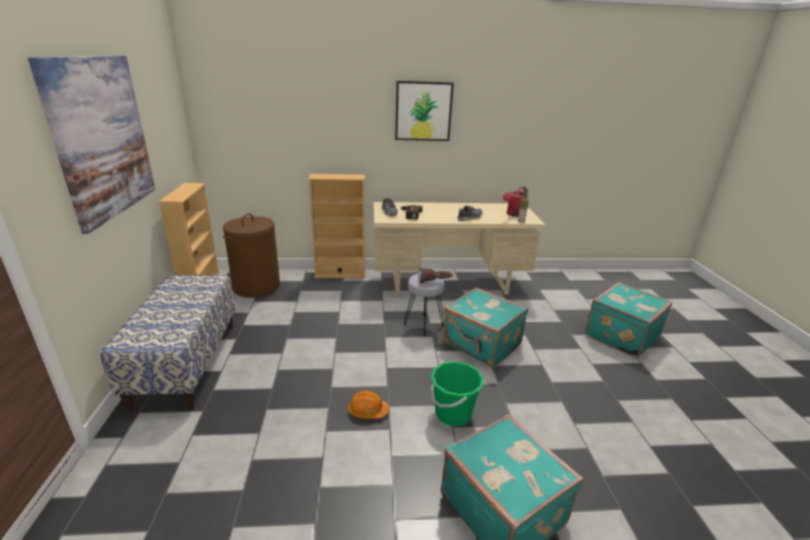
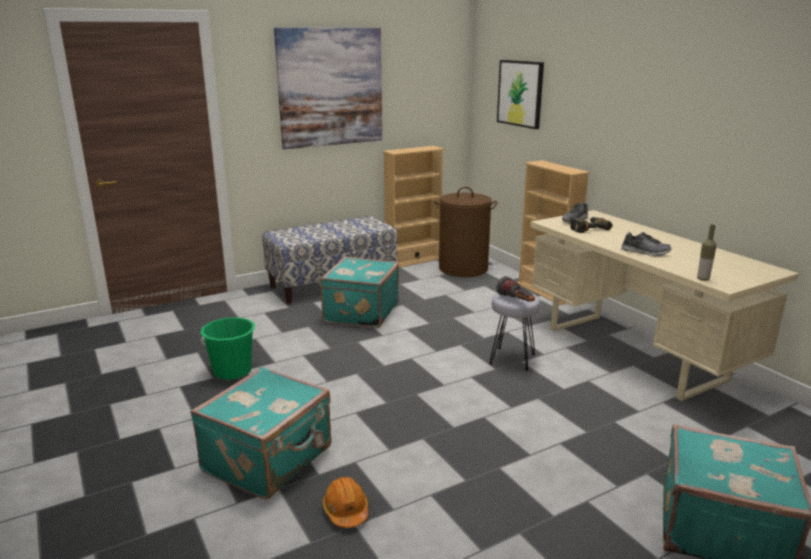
camera: 65 degrees right, 5 degrees down
orange hard hat [348,390,389,419] -> orange hard hat moved to [323,477,368,528]
picture [395,81,454,141] -> picture moved to [497,60,544,129]
green bucket [431,361,484,427] -> green bucket moved to [200,317,255,380]
turquoise suitcase [442,287,528,368] -> turquoise suitcase moved to [320,257,399,328]
red watering can [503,186,528,217] -> none

